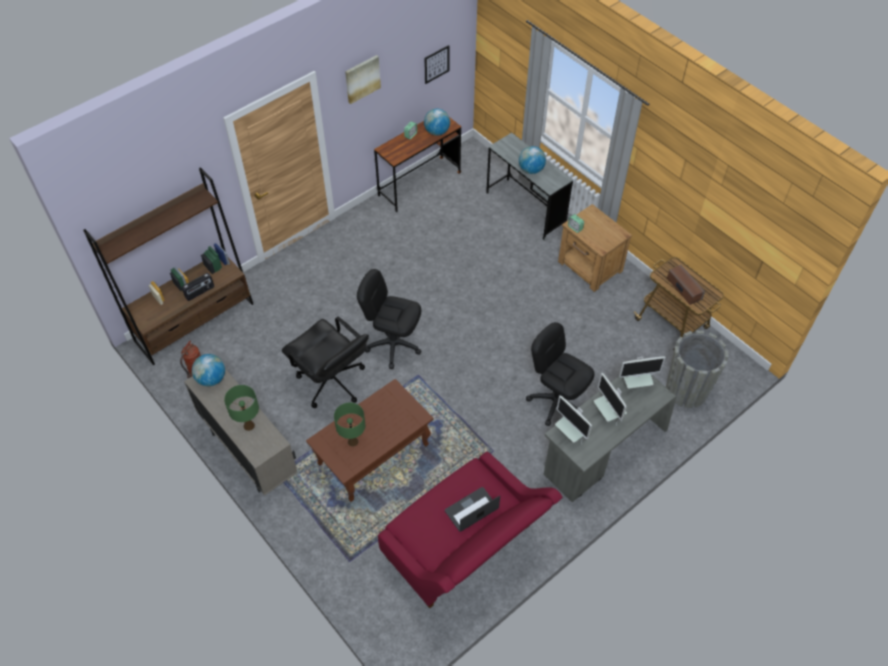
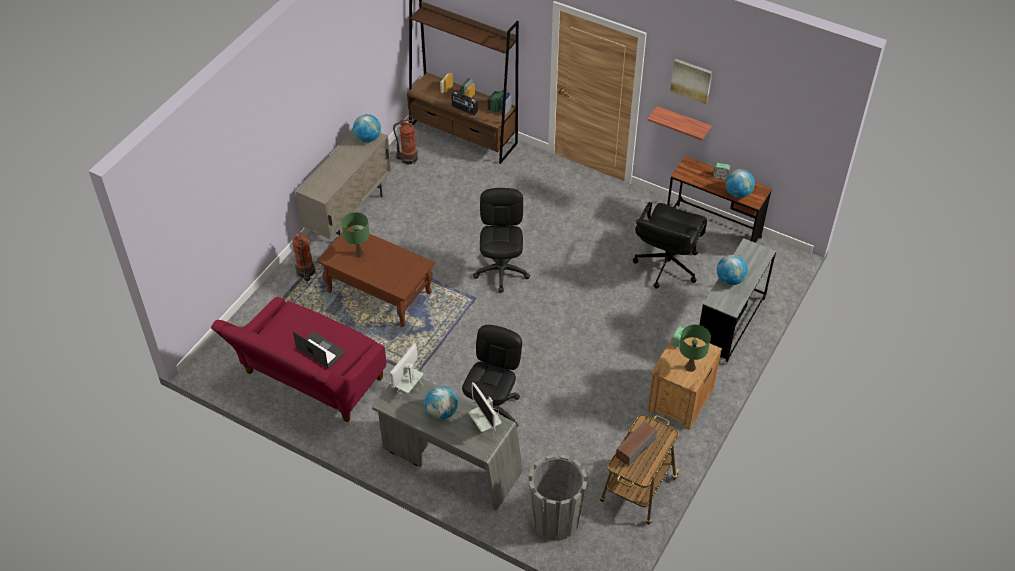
camera: 70 degrees right, 5 degrees down
green table lamp [224,385,259,431] -> green table lamp moved to [679,325,711,372]
black office chair [282,317,369,408] -> black office chair moved to [633,202,707,289]
picture [424,45,450,84] -> none
monitor [594,373,627,426] -> globe [424,386,458,420]
none -> fire extinguisher [292,229,316,281]
none -> shelf [647,106,711,140]

